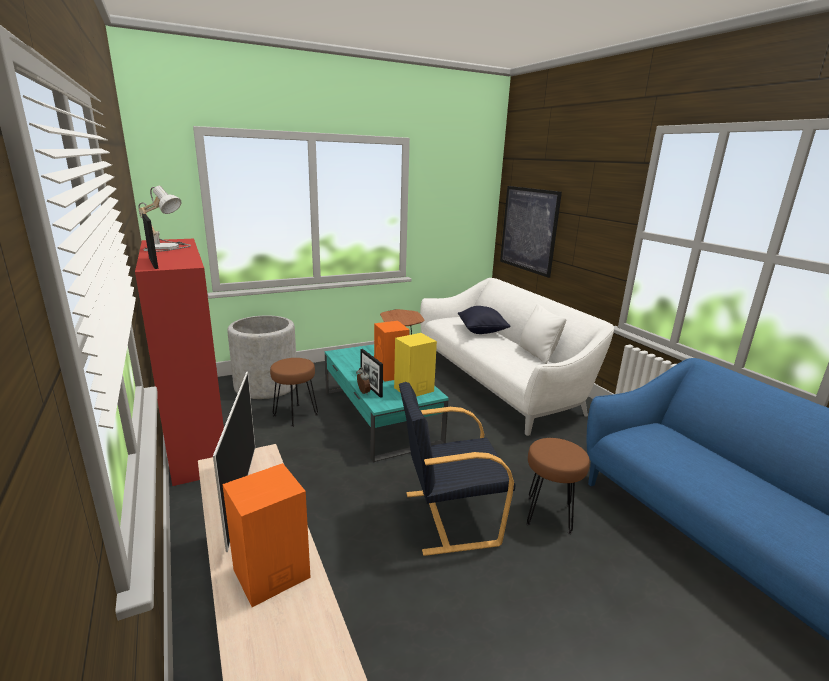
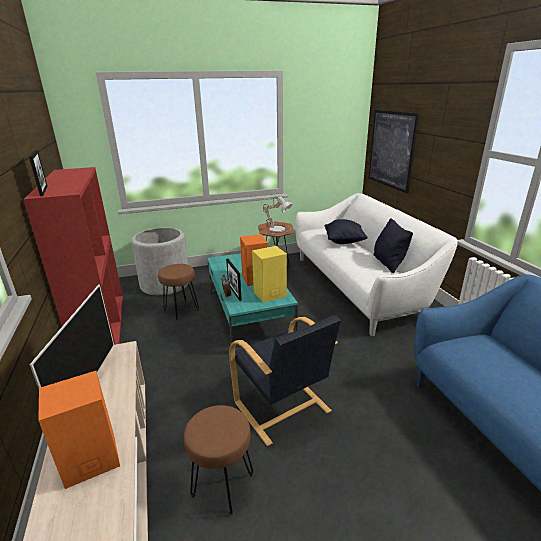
camera: 10 degrees right, 5 degrees up
table lamp [138,186,191,252] -> table lamp moved to [263,196,292,235]
black armchair [399,382,515,556] -> black armchair turned 120 degrees counterclockwise [229,315,341,446]
white pillow [519,304,567,364] -> black pillow [373,218,413,273]
brown stool [526,438,590,534] -> brown stool moved to [184,405,253,515]

